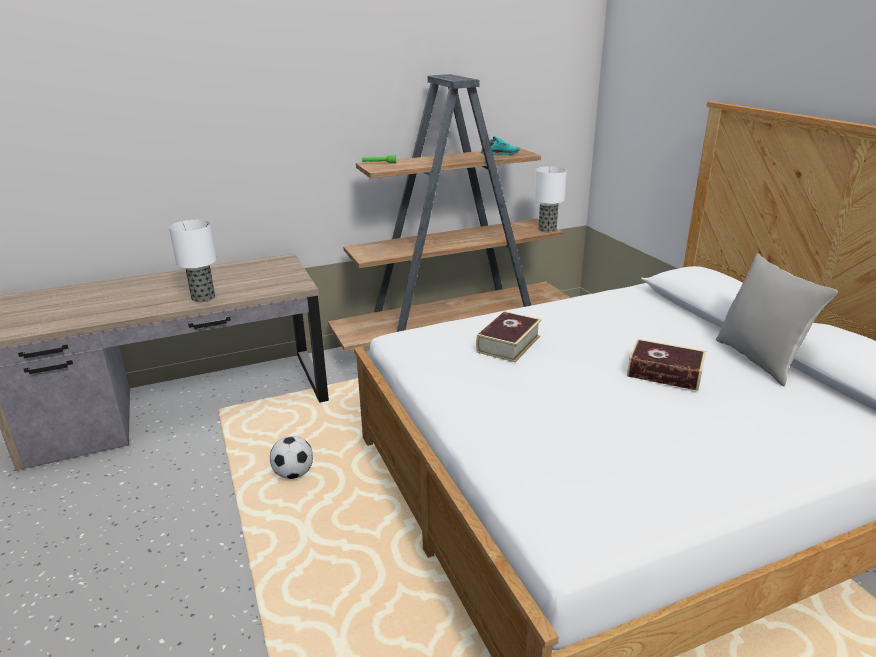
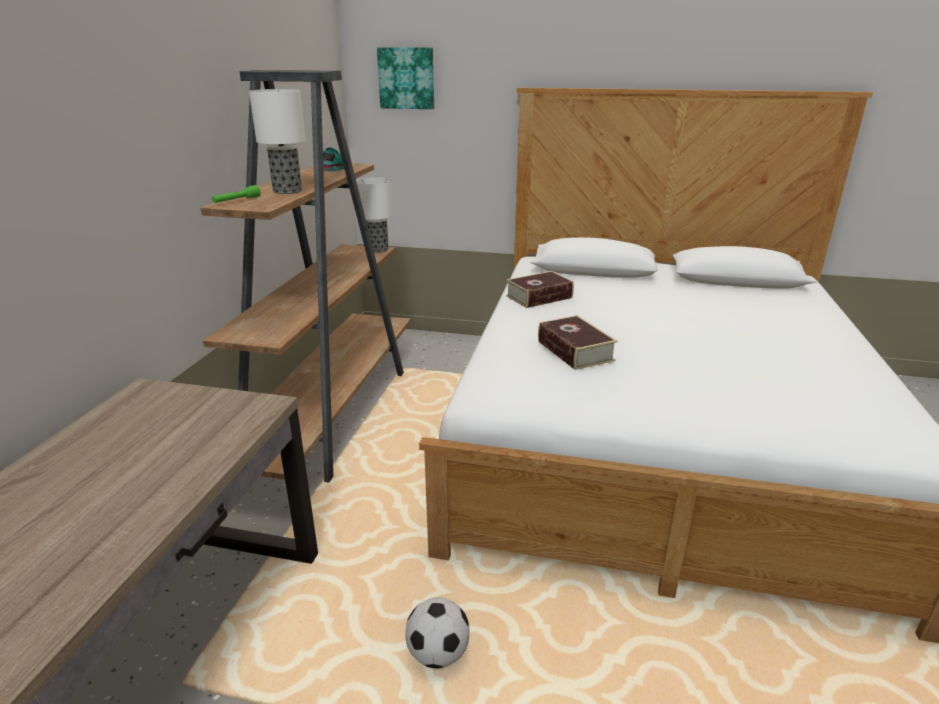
camera: 55 degrees left, 0 degrees up
table lamp [169,220,217,302] -> table lamp moved to [249,89,306,194]
book [627,339,706,391] -> book moved to [506,271,574,308]
grey pillow [716,253,838,386] -> none
none -> picture [377,47,434,109]

